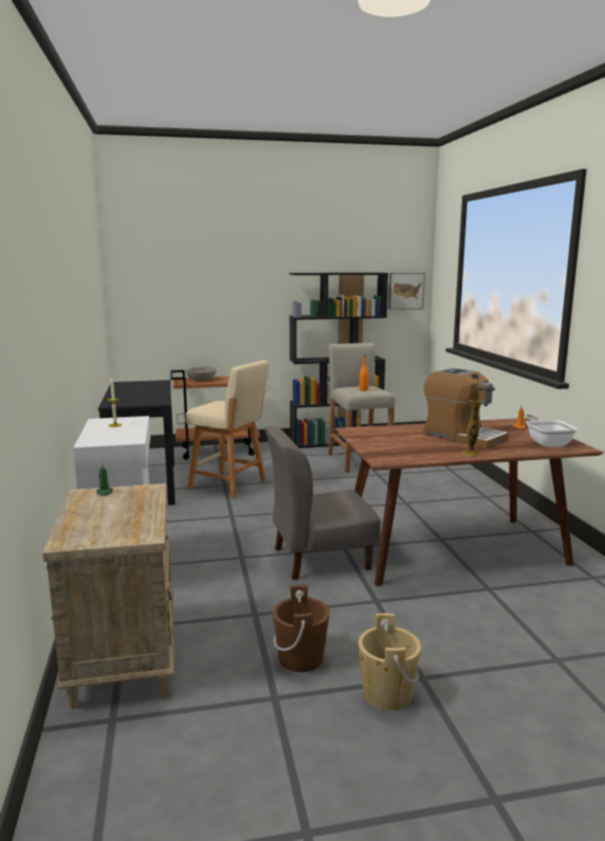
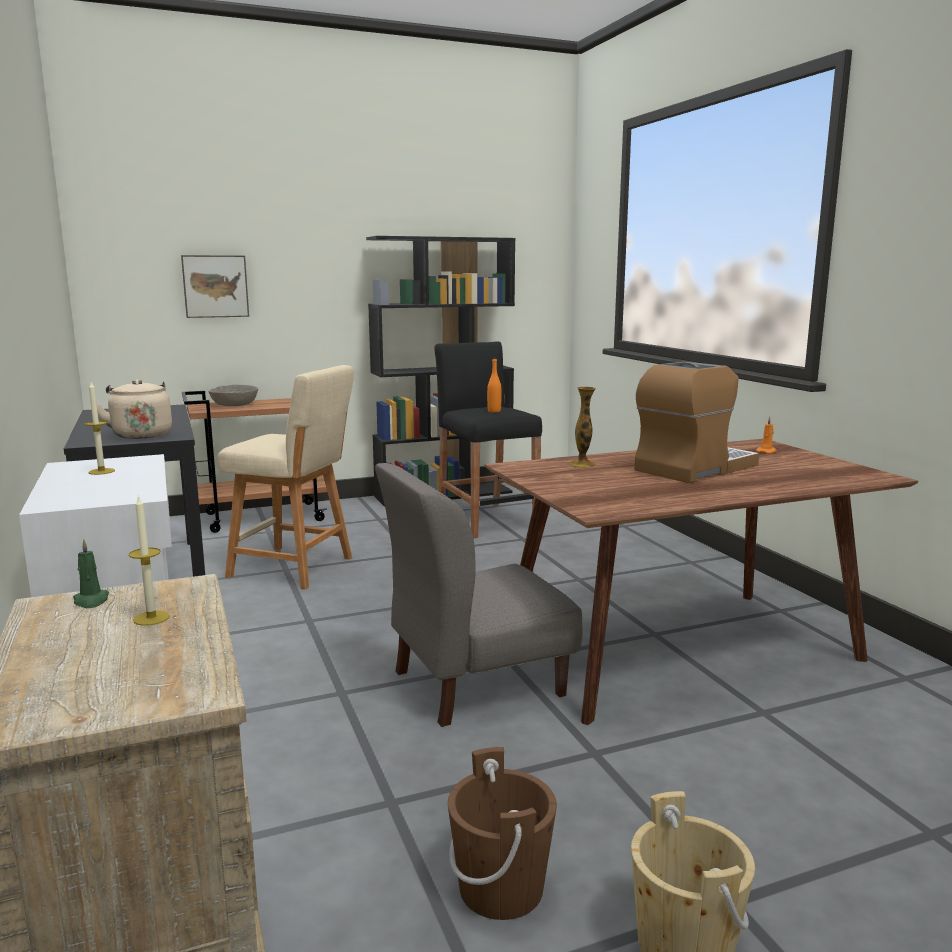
camera: 10 degrees left, 0 degrees up
beige stool [328,343,395,473] -> black stool [434,341,542,538]
picture [388,273,425,310] -> picture moved to [181,255,249,318]
coffee machine [423,368,509,449] -> coffee machine turned 75 degrees counterclockwise [634,362,759,483]
vase [461,400,482,456] -> vase moved to [568,387,596,468]
frying pan [526,413,578,447] -> none
none -> beige kettle [97,380,172,439]
none -> candle [129,495,170,626]

